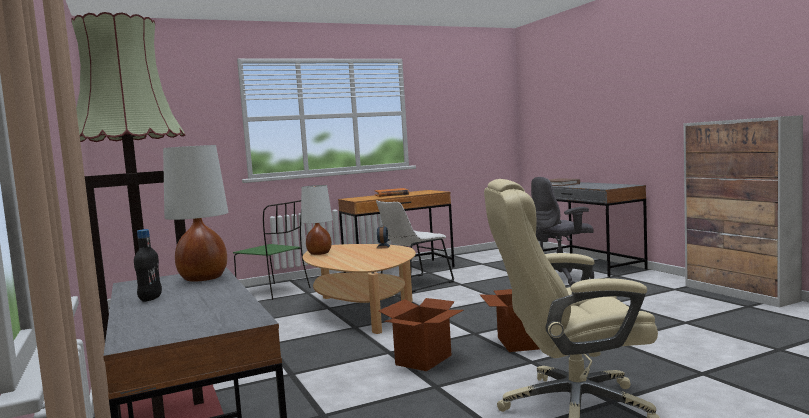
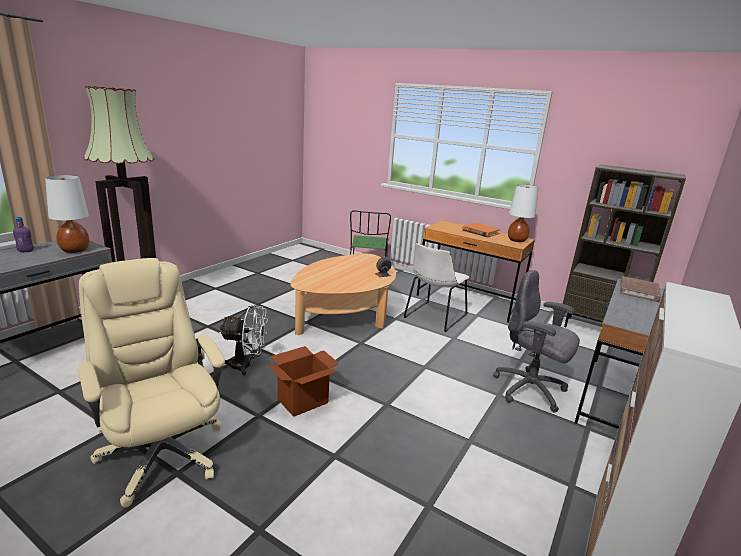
camera: 55 degrees right, 15 degrees up
black bottle [134,229,162,302] -> purple bottle [13,217,34,252]
white table lamp [301,185,333,255] -> white table lamp moved to [508,184,539,242]
white chair [376,200,454,293] -> white chair turned 75 degrees counterclockwise [404,243,470,332]
cardboard box [378,298,464,371] -> white fan [219,305,268,375]
none -> brown bookcase [563,164,686,327]

